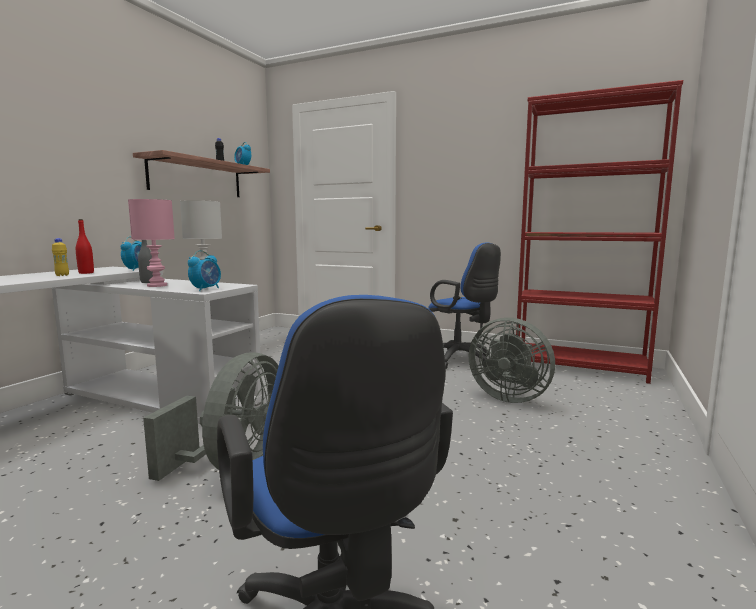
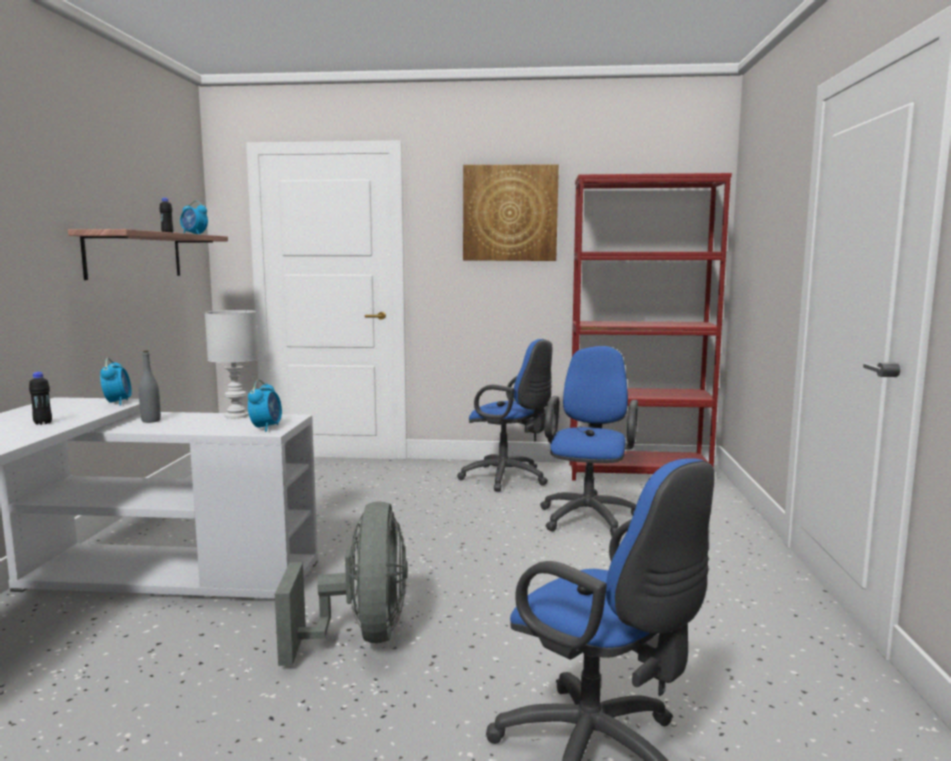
camera: 20 degrees left, 0 degrees up
yellow bottle [52,238,69,276] -> black bottle [29,372,52,425]
red bottle [76,219,94,274] -> none
pink table lamp [128,199,175,287] -> none
grey fan [469,318,555,403] -> blue office chair [540,346,638,536]
none -> picture [463,164,559,261]

